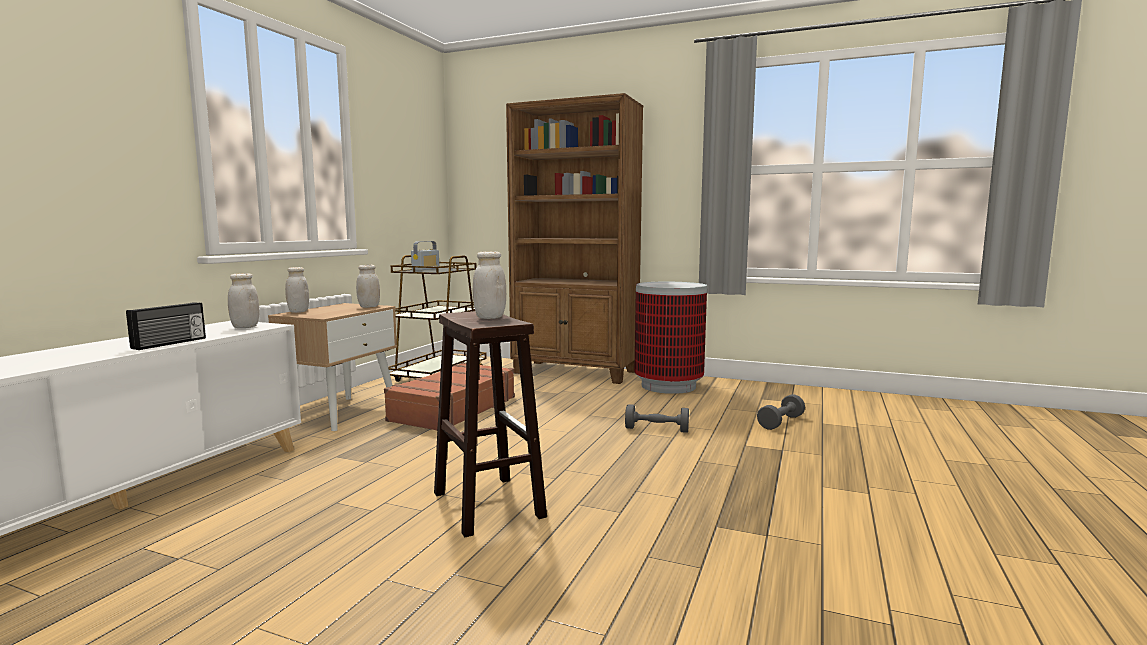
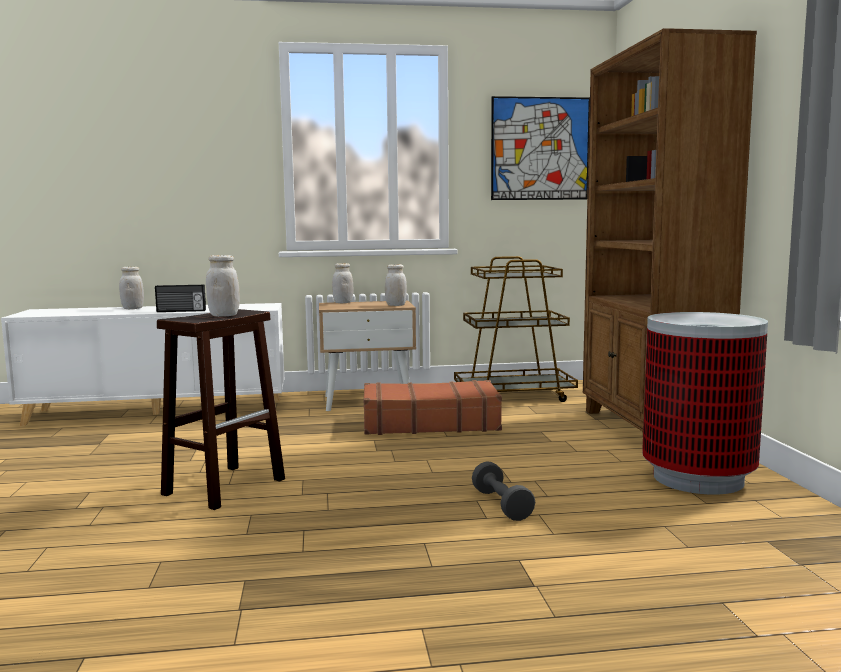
camera: 60 degrees right, 0 degrees up
white jar [228,273,259,328] -> white jar moved to [119,267,144,309]
radio [411,241,439,270] -> none
grey dumbbell [757,395,805,430] -> none
none -> picture [491,96,590,200]

